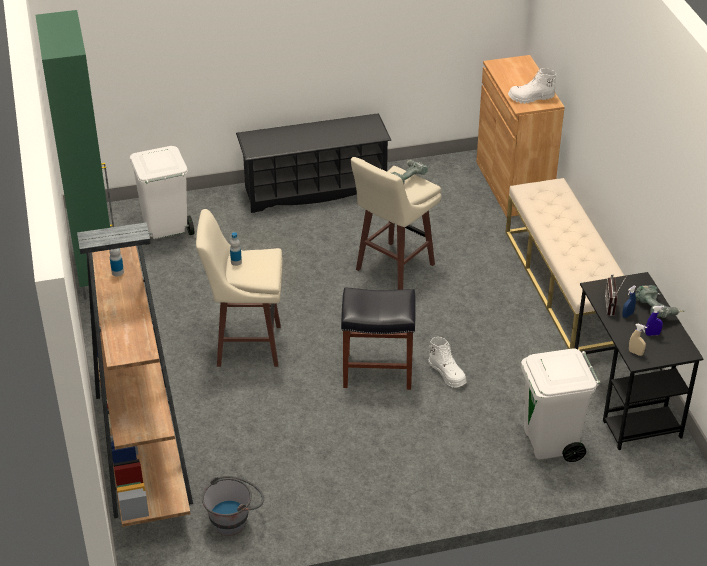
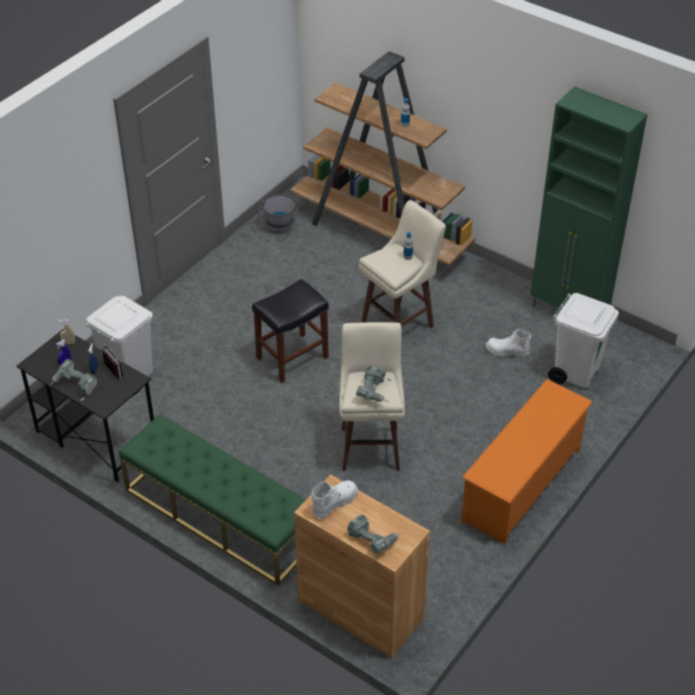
camera: 140 degrees right, 5 degrees up
black shoe rack [236,113,391,213] -> orange shoe rack [461,379,593,544]
white boot [428,337,467,388] -> white boot moved to [486,329,531,357]
beige bench [505,178,625,351] -> green bench [119,414,306,585]
none -> power drill [347,515,401,553]

